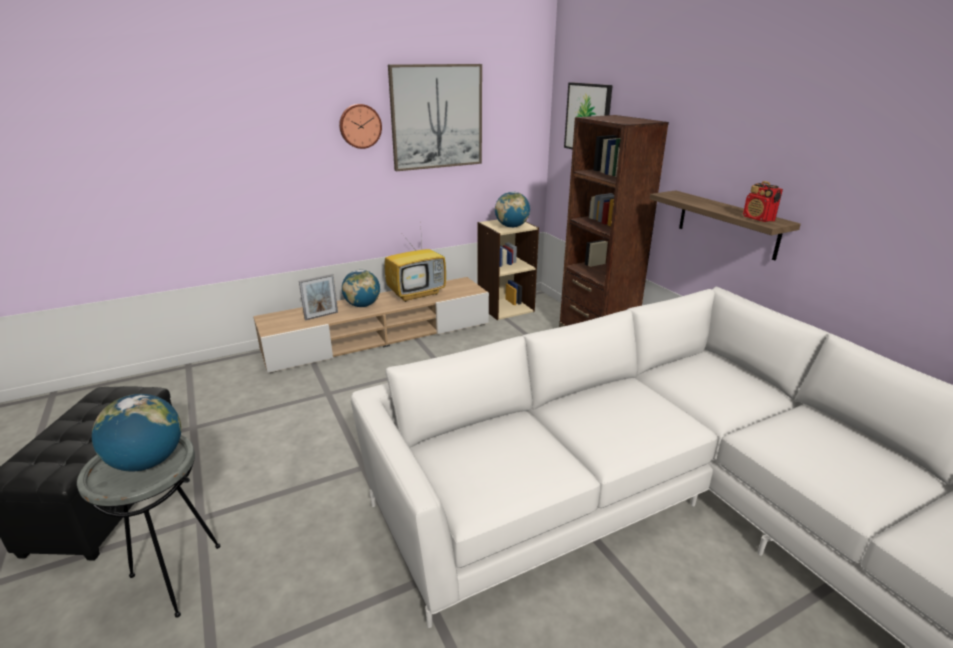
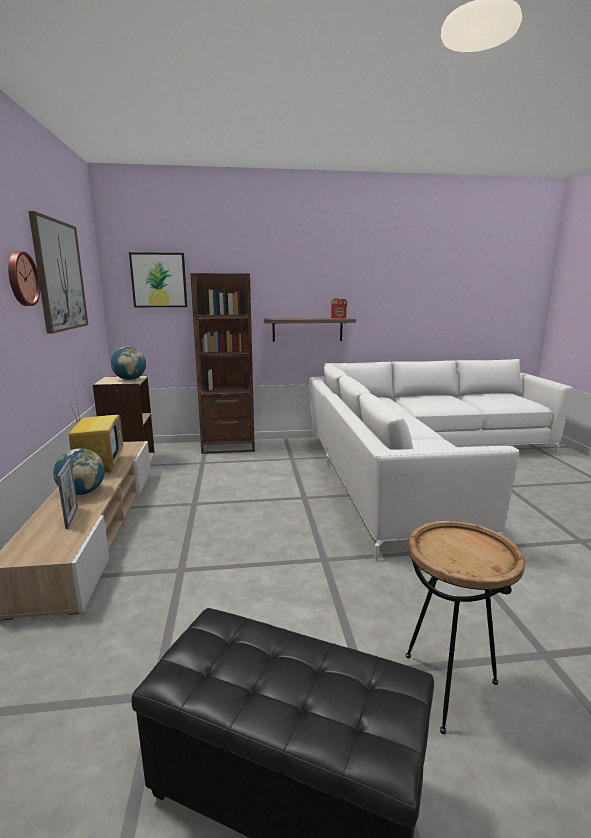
camera: 70 degrees left, 10 degrees down
grey side table [77,435,221,618] -> brown side table [406,521,525,734]
globe [92,394,181,472] -> none

